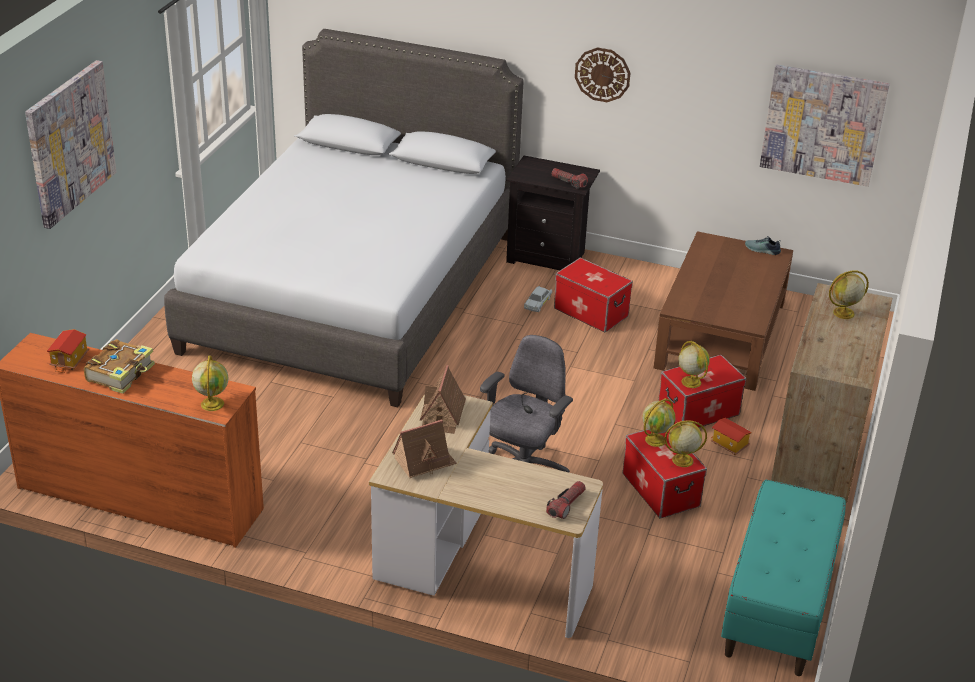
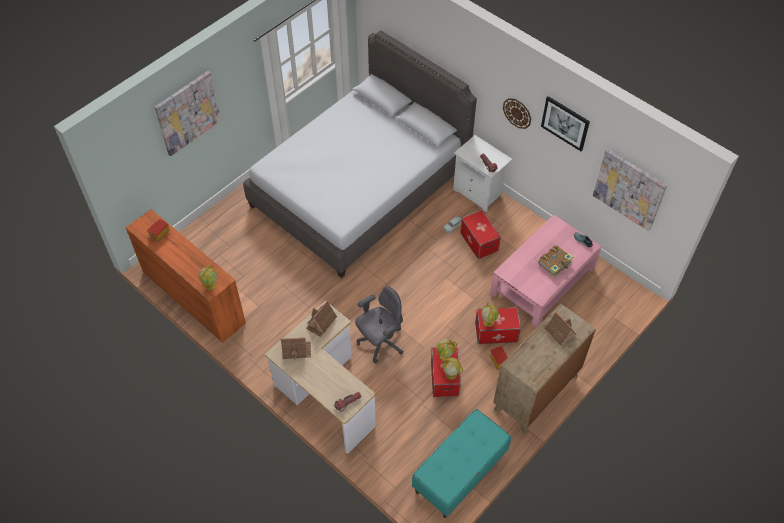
camera: 25 degrees right, 20 degrees up
book [84,339,155,394] -> book moved to [539,245,573,277]
black nightstand [506,156,600,270] -> white nightstand [453,135,512,212]
brown coffee table [654,231,793,391] -> pink coffee table [490,215,602,328]
globe [829,271,869,319] -> toy house [543,312,577,345]
none -> picture [541,96,590,151]

